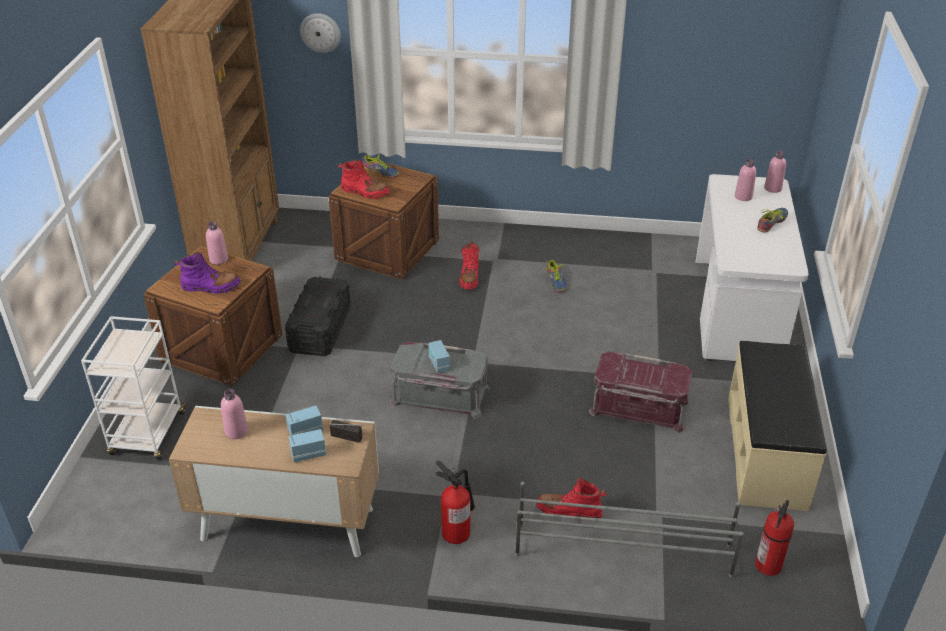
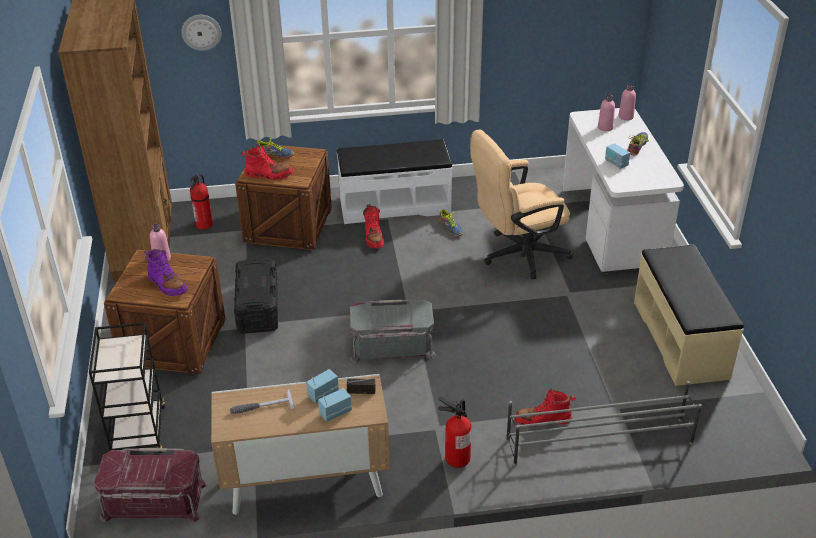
camera: 15 degrees left, 0 degrees up
white cart [81,316,186,460] -> black cart [89,322,166,453]
purple boot [174,252,240,293] -> purple boot turned 60 degrees clockwise [144,249,188,296]
pink bottle [221,389,248,439] -> hammer [230,388,294,414]
radio [428,340,450,373] -> radio moved to [605,143,630,169]
red storage box [589,351,692,433] -> red storage box moved to [94,448,207,523]
fire extinguisher [755,500,794,576] -> fire extinguisher moved to [190,175,213,230]
none -> white bench [337,139,452,224]
none -> beige office chair [470,130,573,279]

